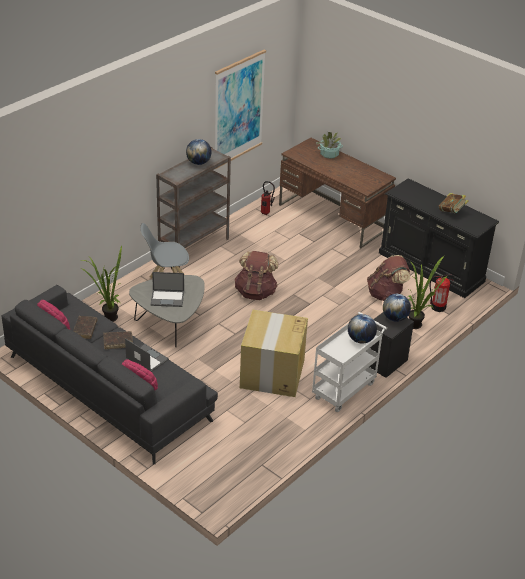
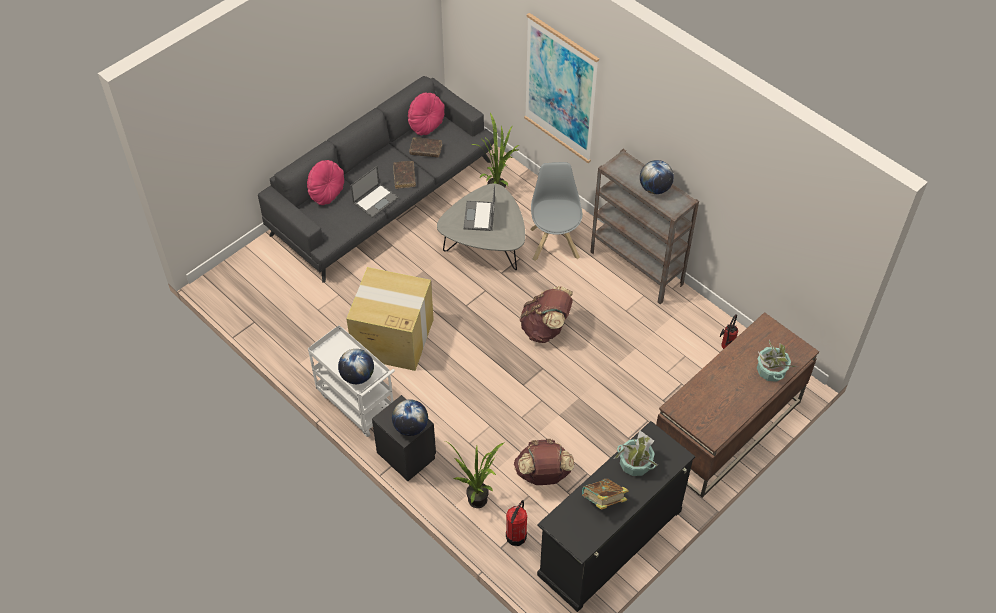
camera: 95 degrees right, 15 degrees up
picture [215,50,266,169] -> picture moved to [524,13,599,163]
none -> potted plant [613,430,658,476]

